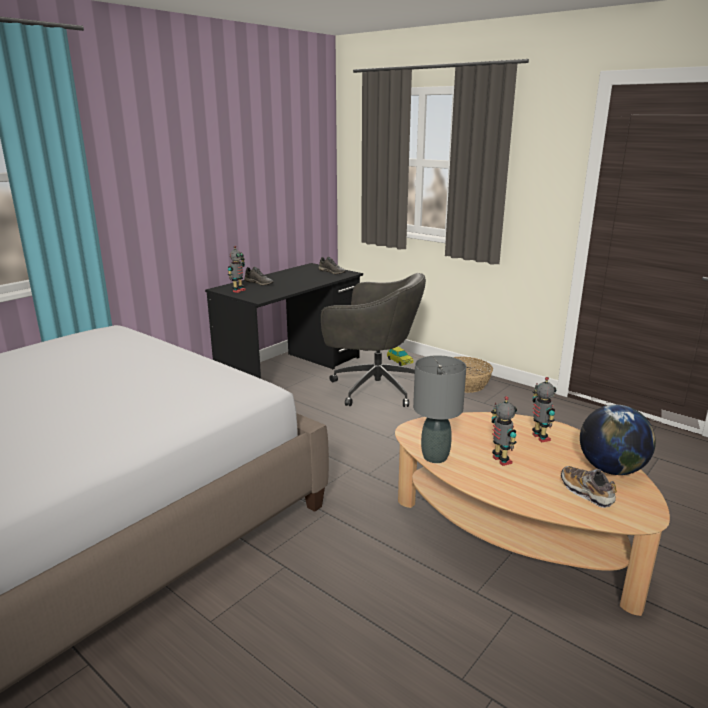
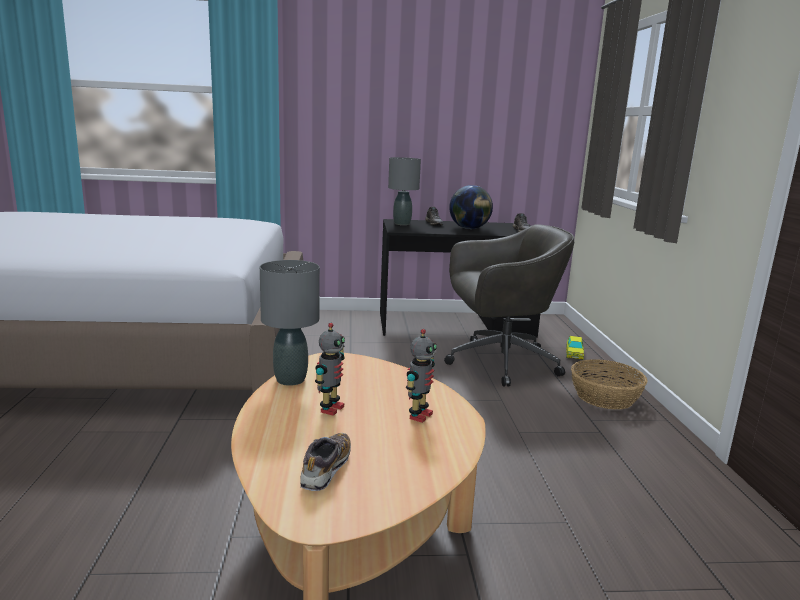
camera: 45 degrees right, 5 degrees down
toy robot [228,246,246,293] -> grey table lamp [388,157,421,225]
grey office chair [321,273,426,407] -> grey office chair turned 75 degrees counterclockwise [444,224,574,387]
globe [580,405,656,475] -> globe moved to [449,185,493,229]

